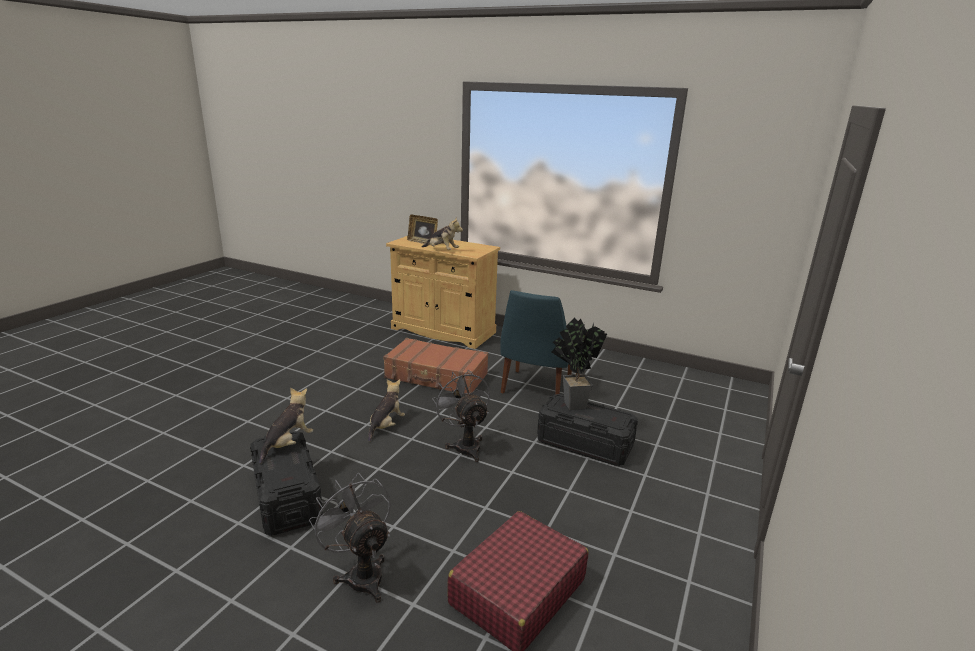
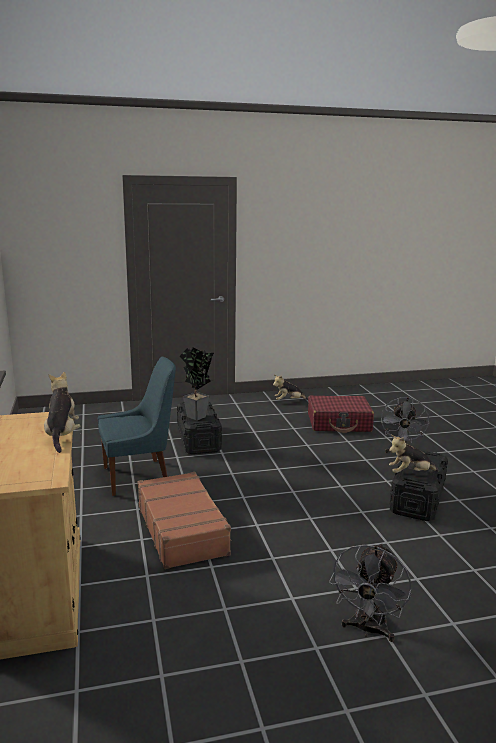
camera: 130 degrees left, 5 degrees down
plush toy [368,379,405,442] -> plush toy moved to [273,374,308,400]
picture frame [407,214,438,244] -> none
grey fan [432,370,490,462] -> grey fan moved to [329,543,411,642]

